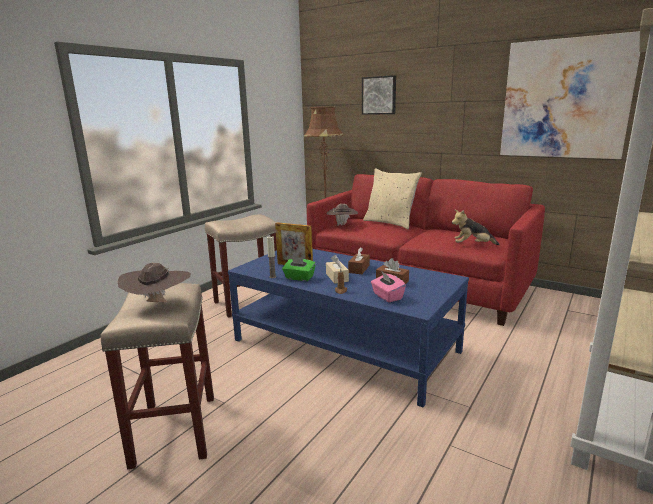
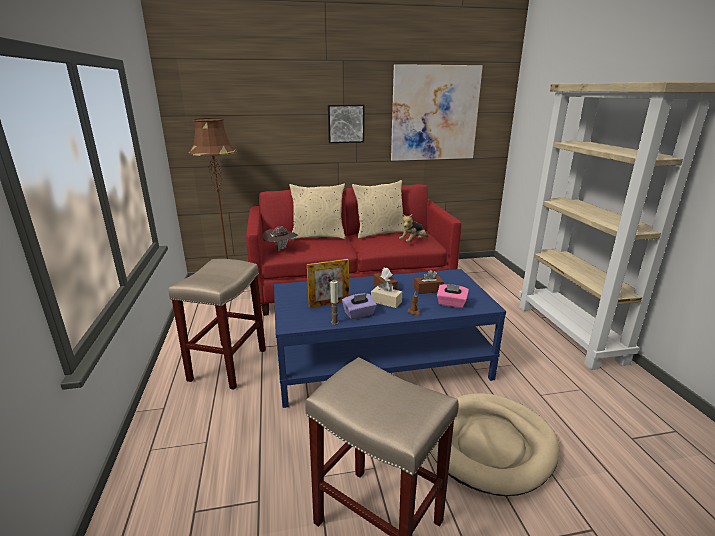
camera: 45 degrees left, 5 degrees up
brown hat [118,263,191,303] -> none
green tissue box [282,257,316,281] -> purple tissue box [342,293,377,319]
picture [362,75,396,115] -> picture moved to [328,105,365,143]
none -> beige pillow [352,180,404,238]
none -> beige dog bed [431,393,559,496]

